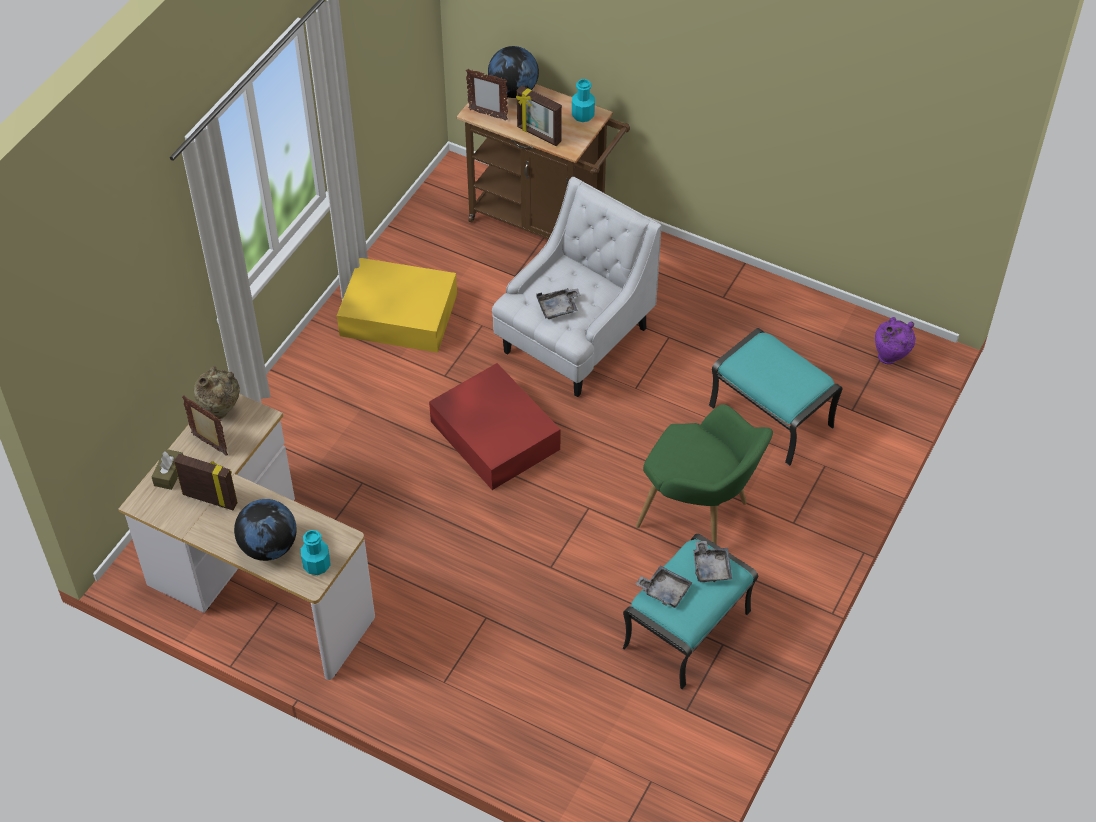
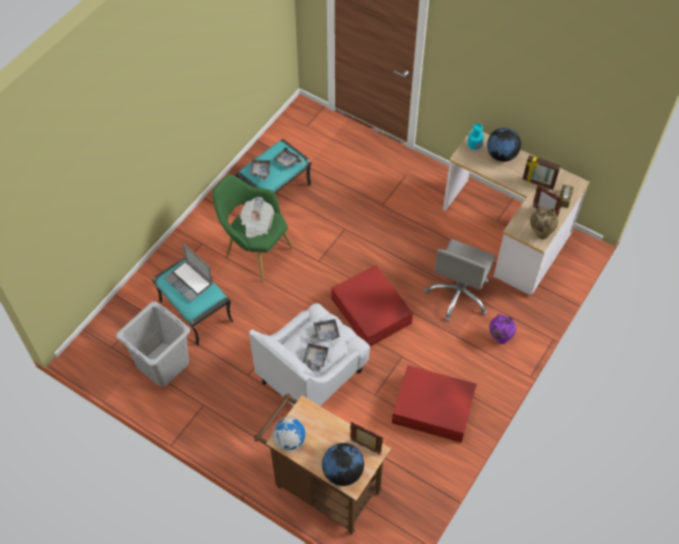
camera: 175 degrees left, 5 degrees up
yellow storage box [337,258,457,353] -> red storage box [392,365,477,443]
picture frame [516,86,562,146] -> none
turquoise bottle [572,79,595,122] -> globe [272,417,306,453]
purple vase [875,317,916,364] -> purple vase moved to [489,314,516,344]
none -> grey laundry basket [116,302,190,387]
none -> laptop [164,243,214,302]
none -> newspaper [240,197,274,238]
none -> grey tray [302,343,329,372]
none -> grey office chair [425,239,496,322]

